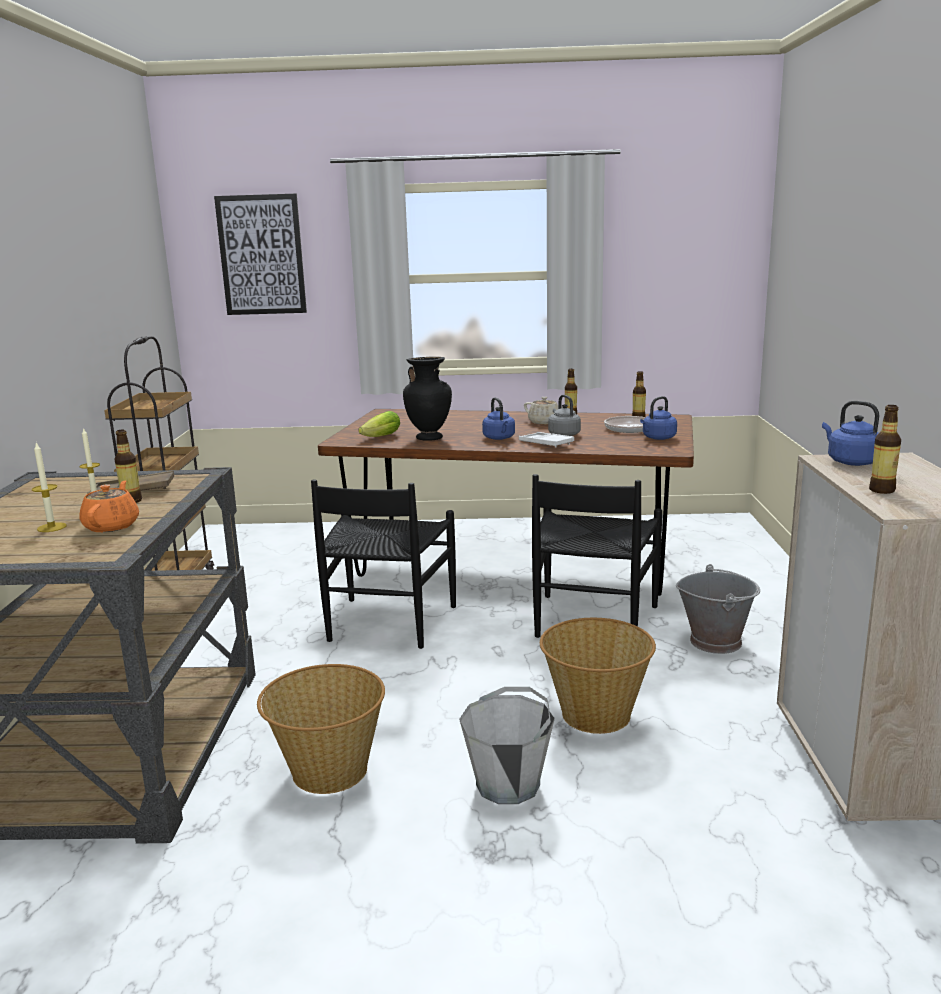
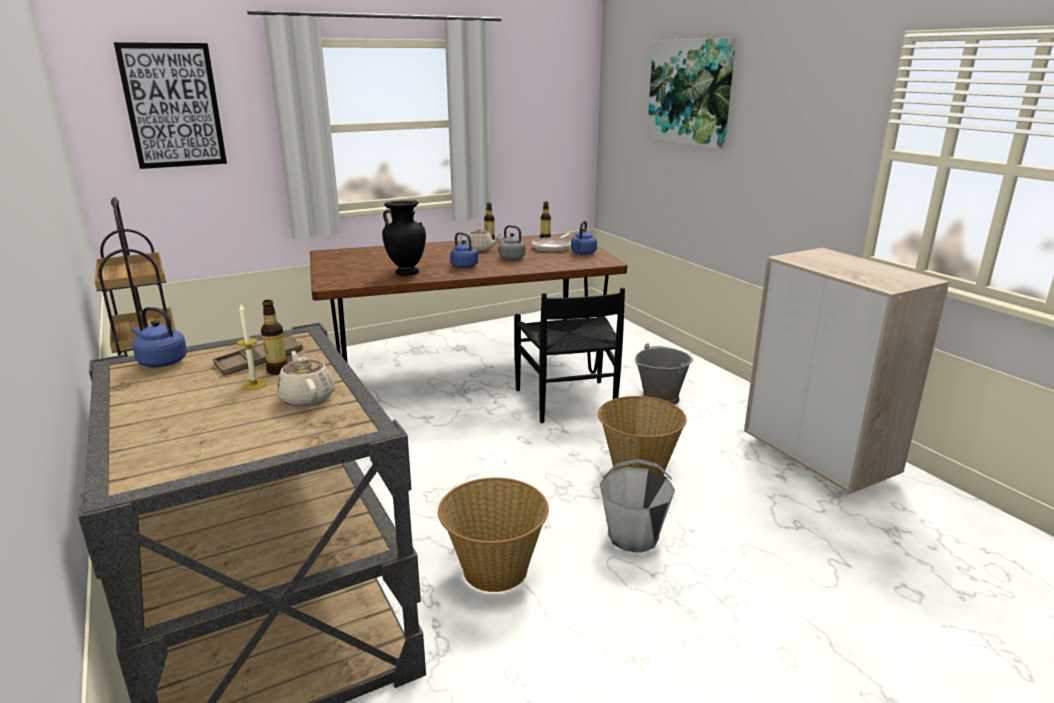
camera: 30 degrees left, 5 degrees up
candle [32,443,67,532] -> none
orange teapot [79,481,139,532] -> beige teapot [276,351,335,407]
black chair [311,480,456,649] -> none
lettuce [358,411,400,437] -> none
white tray [519,432,574,448] -> none
blue kettle [822,401,879,466] -> blue kettle moved to [132,307,187,368]
bottle [869,405,901,494] -> none
none -> picture [647,38,736,149]

